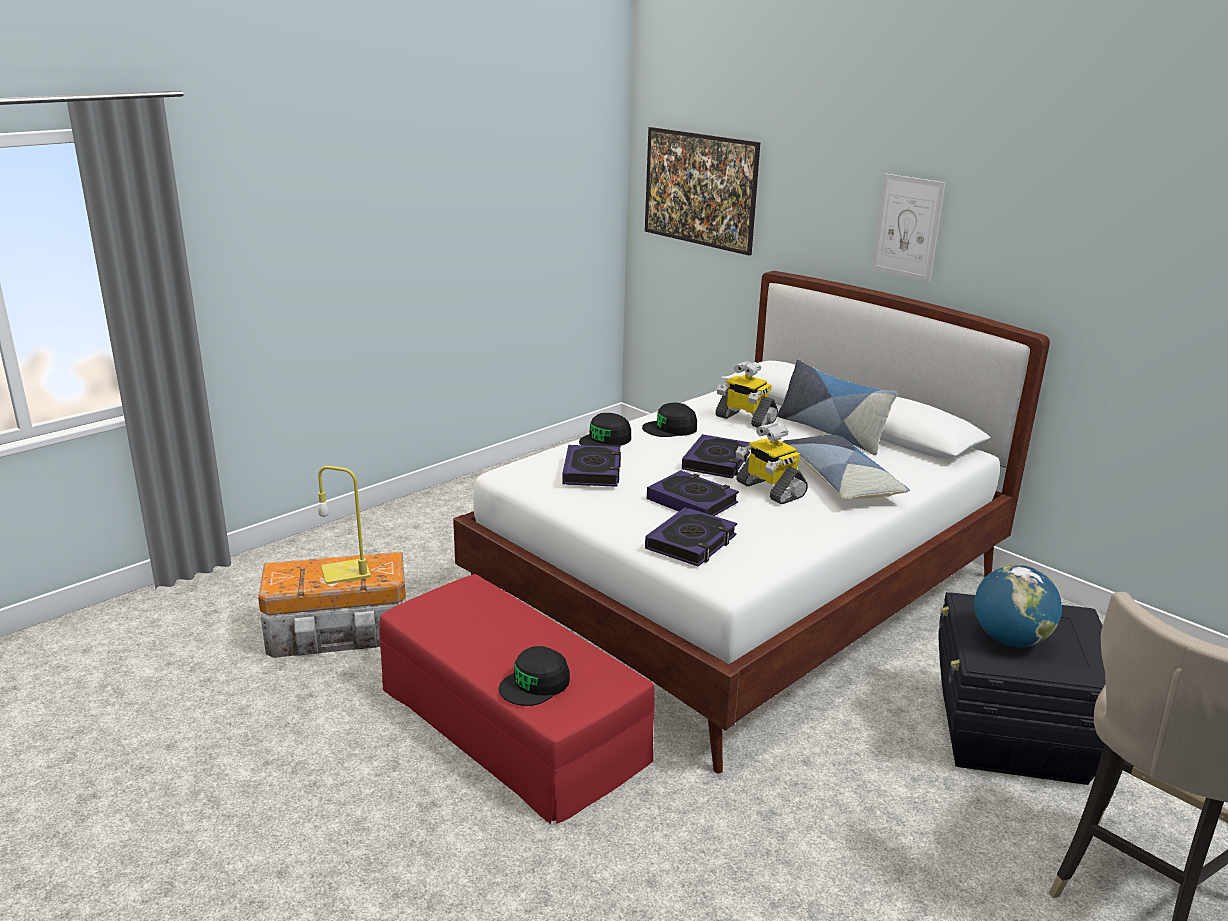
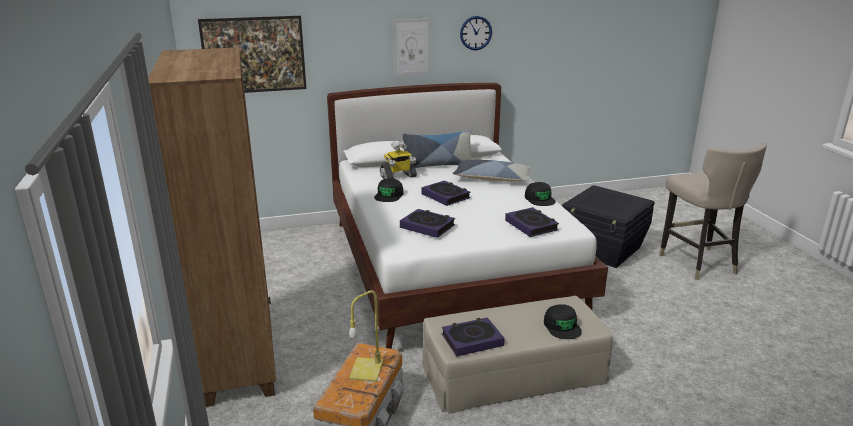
camera: 60 degrees left, 0 degrees up
red ottoman [379,574,655,824] -> beige ottoman [422,296,613,414]
black cap [579,413,631,447] -> black cap moved to [525,182,556,206]
book [647,470,739,516] -> book moved to [442,317,504,356]
toy robot [736,423,808,504] -> none
globe [974,565,1062,647] -> none
none -> brown bookcase [148,47,276,407]
none -> wall clock [460,16,492,50]

